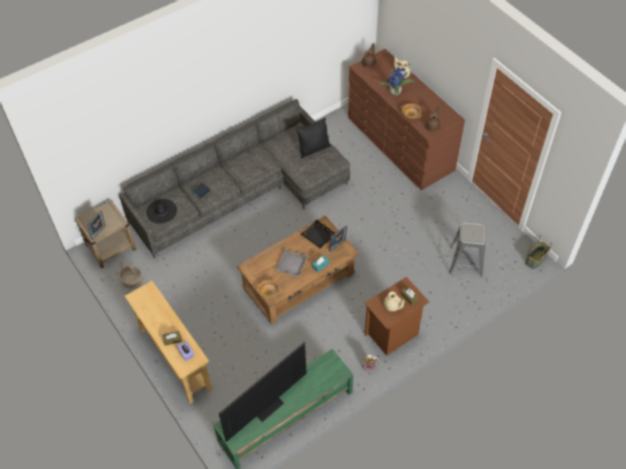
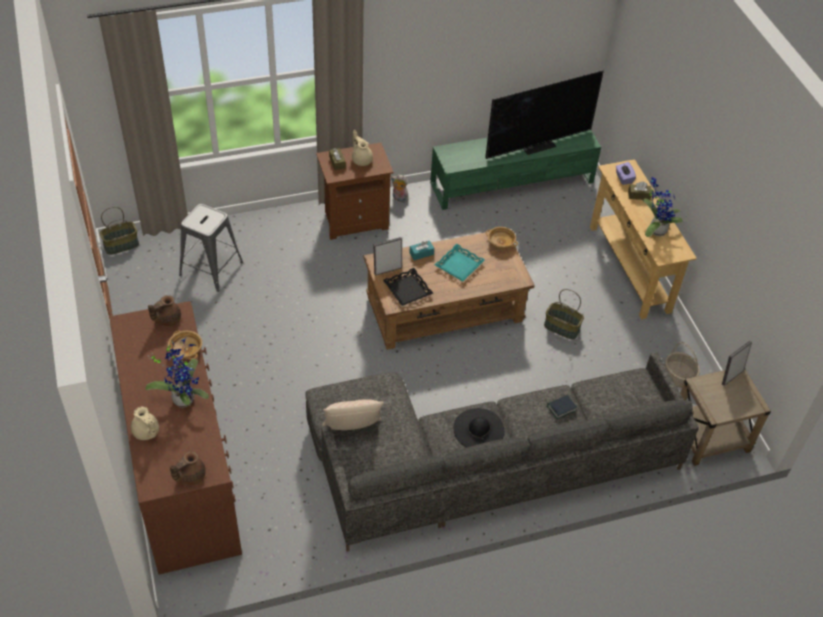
camera: 165 degrees left, 5 degrees down
black hat [146,199,177,223] -> black hat moved to [454,408,504,447]
grey tray [275,249,308,277] -> turquoise tray [434,244,485,281]
black pillow [296,117,331,158] -> beige pillow [322,399,384,430]
none -> basket [544,289,584,340]
none -> potted plant [643,177,682,237]

